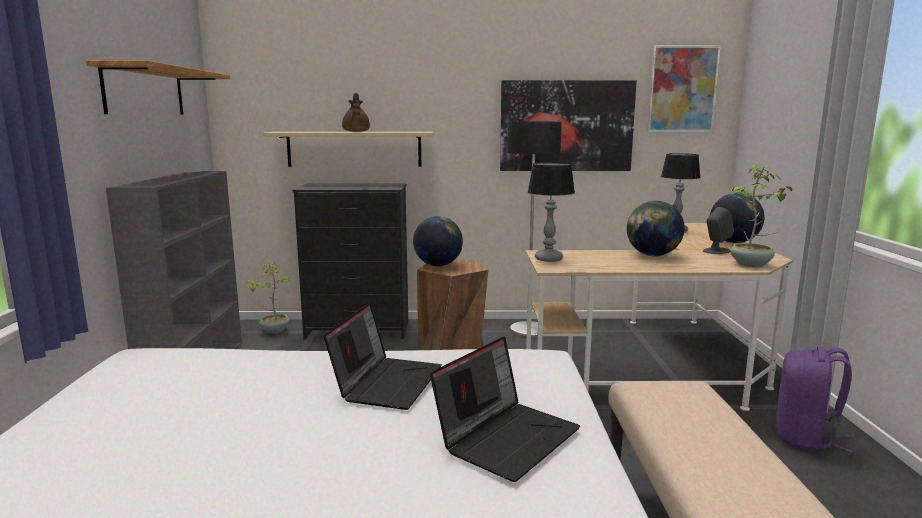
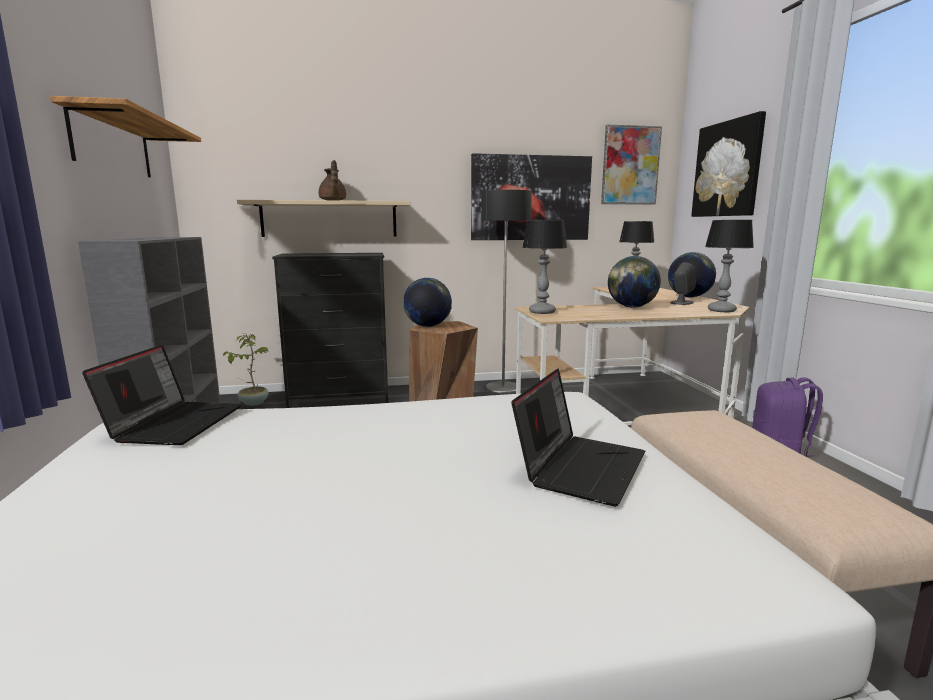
camera: 10 degrees left, 0 degrees up
laptop [324,303,441,410] -> laptop moved to [82,345,242,445]
potted plant [730,165,792,267] -> table lamp [705,220,754,312]
none -> picture [691,111,766,217]

